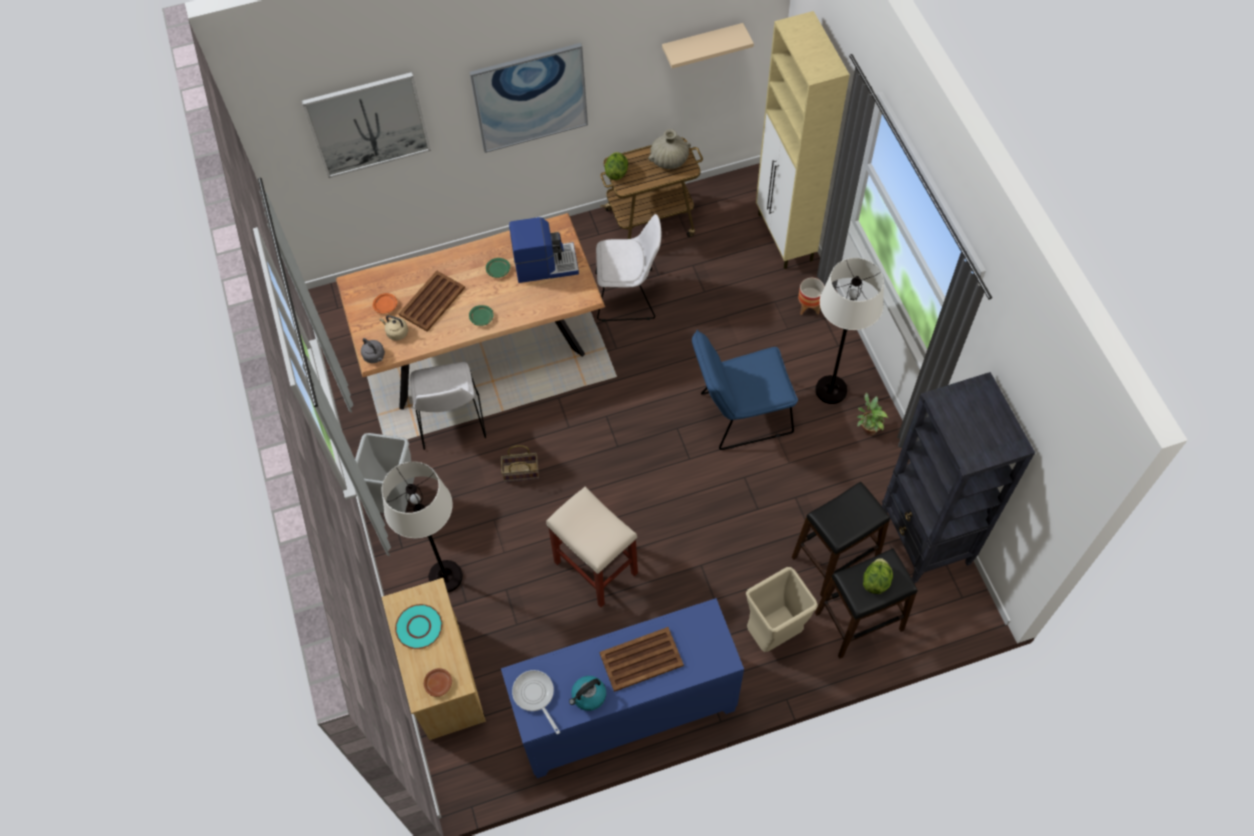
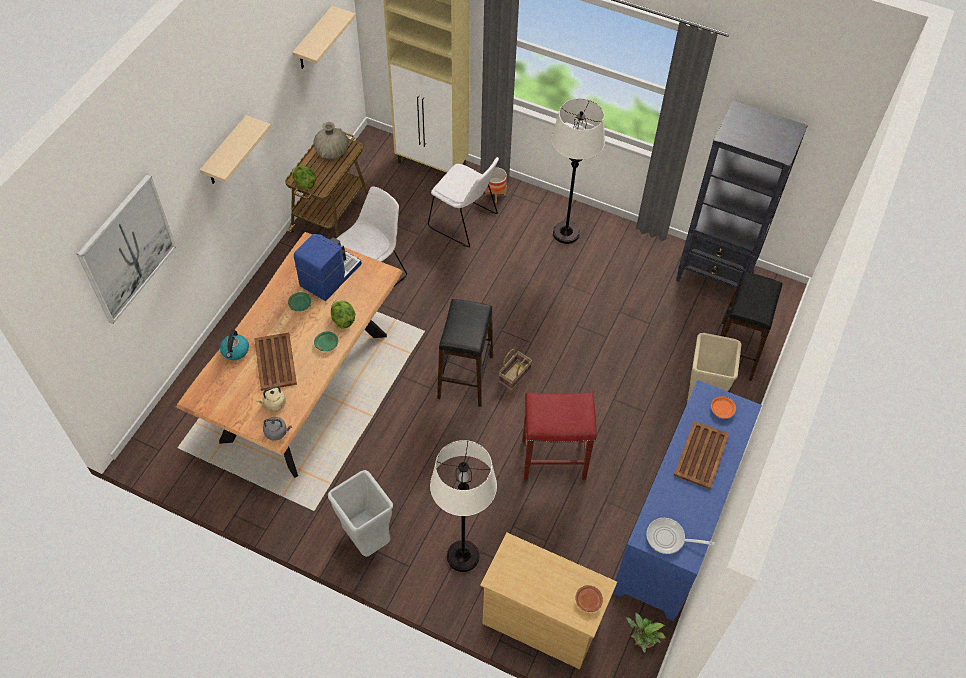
camera: 50 degrees left, 5 degrees down
orange plate [373,293,398,314] -> orange plate moved to [711,396,736,419]
turquoise plate [395,604,442,649] -> none
white chair [410,362,486,450] -> white chair moved to [428,157,499,247]
picture [470,43,588,153] -> beige shelf [200,115,271,184]
basket [501,445,539,482] -> basket moved to [499,349,532,391]
beige stool [546,487,638,607] -> red stool [522,392,597,480]
kettle [569,676,606,711] -> kettle moved to [220,330,249,360]
blue chair [692,330,798,450] -> none
black stool [792,482,890,597] -> black stool moved to [437,299,493,407]
potted plant [857,393,889,435] -> potted plant moved to [626,613,666,653]
lettuce [863,558,893,594] -> lettuce moved to [331,300,355,328]

